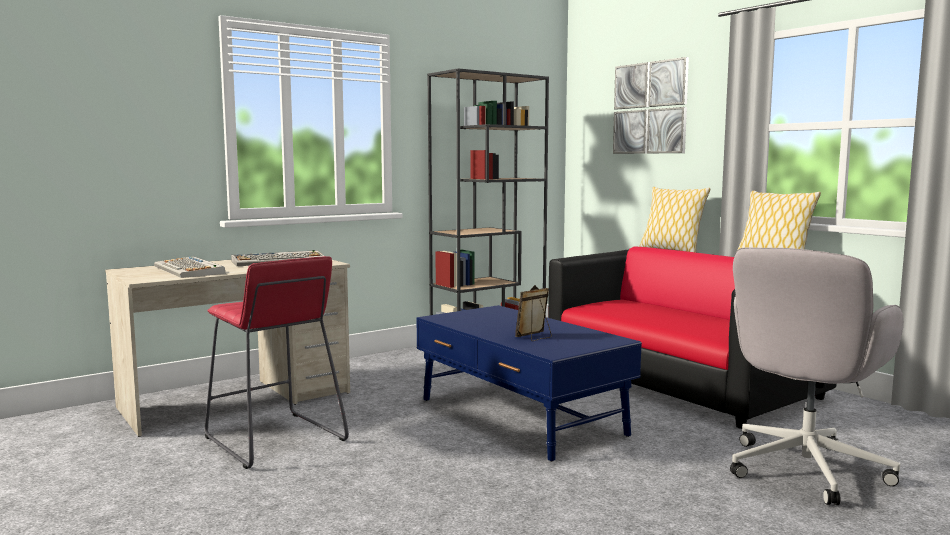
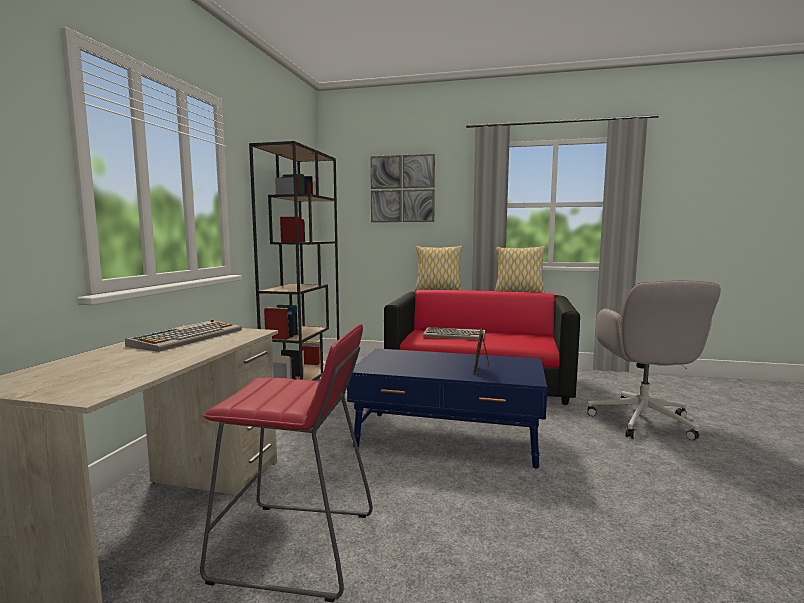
camera: 40 degrees left, 0 degrees up
keyboard [154,256,226,278] -> keyboard moved to [423,327,485,340]

